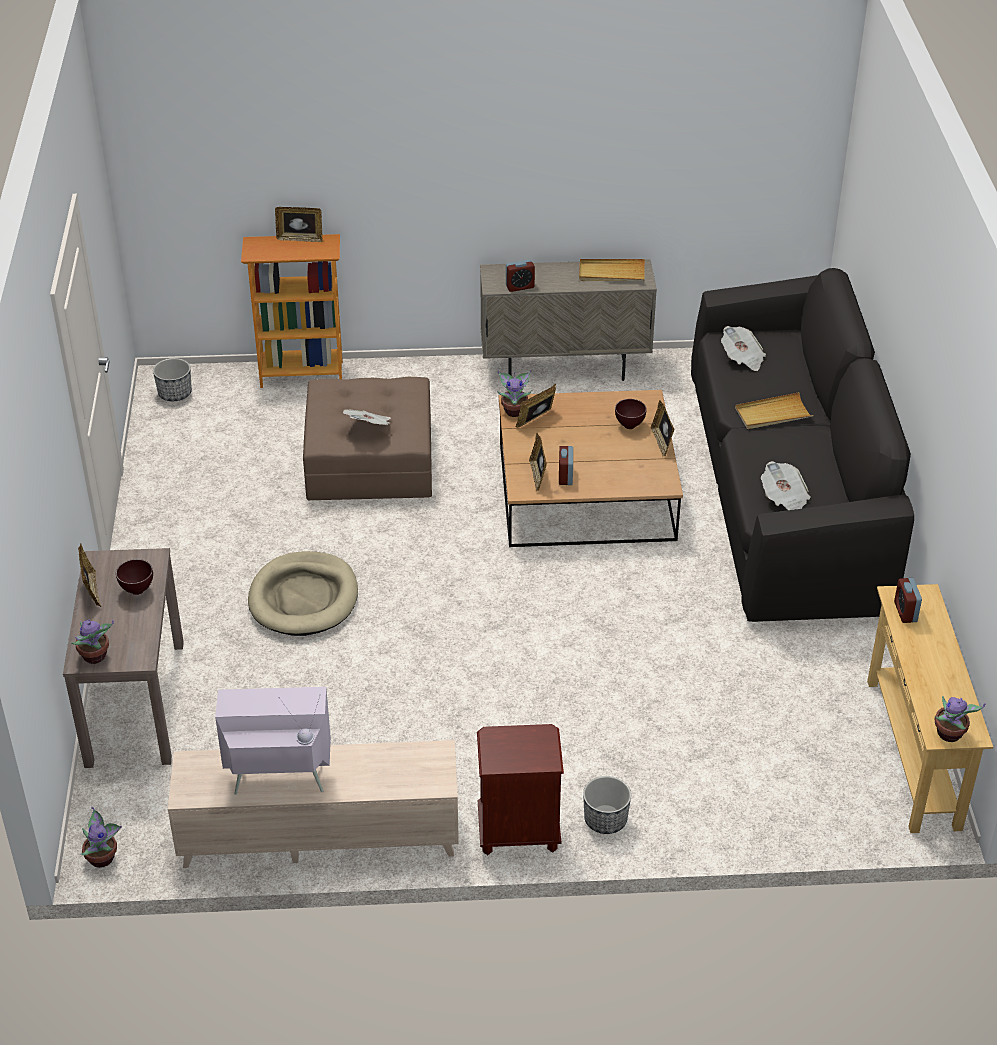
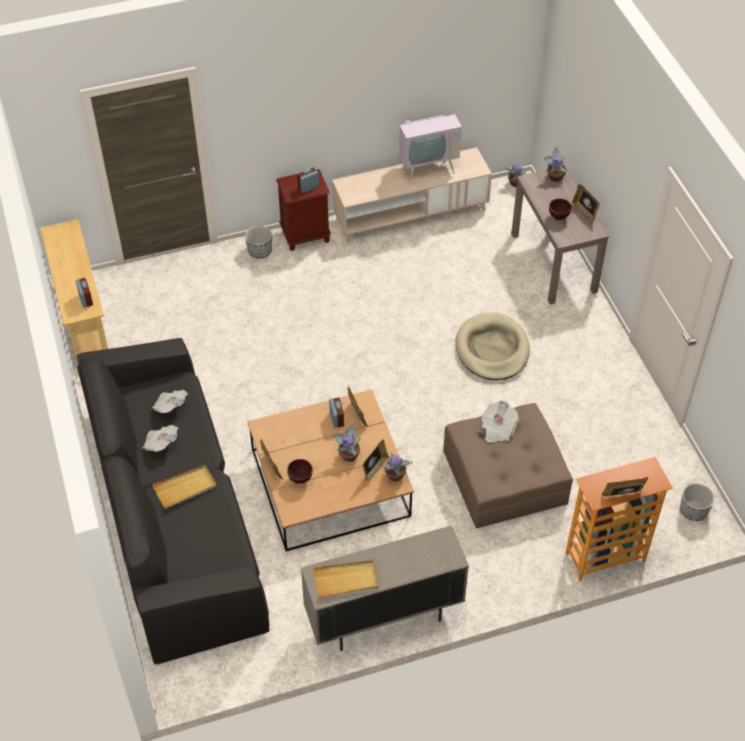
camera: 165 degrees right, 10 degrees up
alarm clock [506,260,535,292] -> alarm clock moved to [297,168,319,193]
newspaper [721,326,766,371] -> newspaper moved to [143,425,178,452]
potted plant [935,696,985,742] -> potted plant moved to [332,423,361,462]

